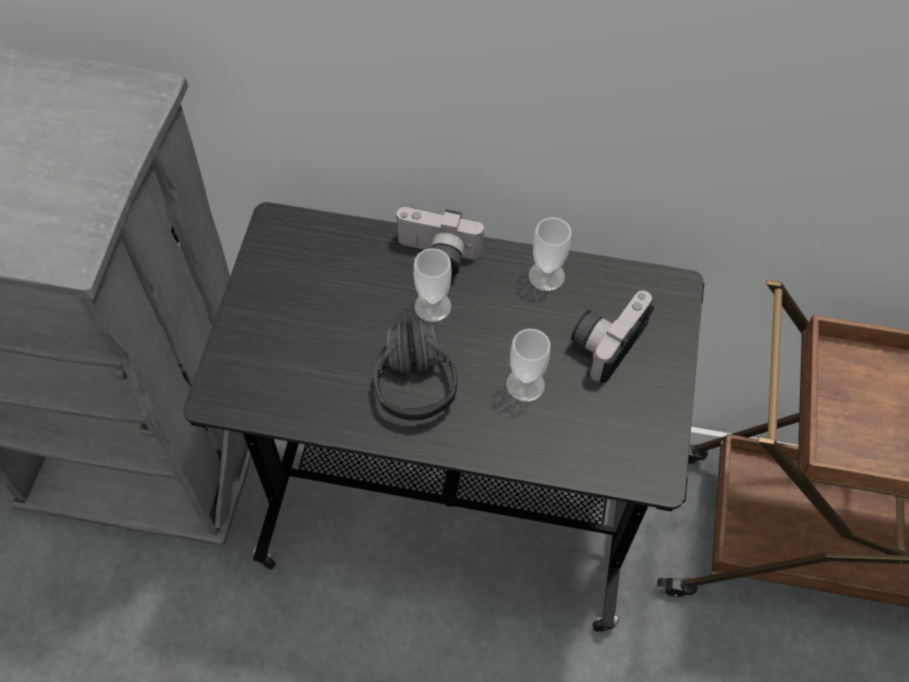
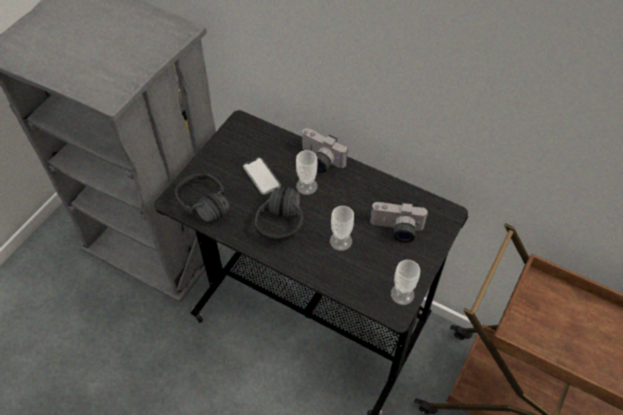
camera: 20 degrees right, 5 degrees down
cup [529,217,571,291] -> cup moved to [391,260,420,305]
camera [571,290,654,383] -> camera turned 135 degrees counterclockwise [370,202,428,243]
none -> black headphones [175,173,230,222]
none -> phone [243,157,281,195]

